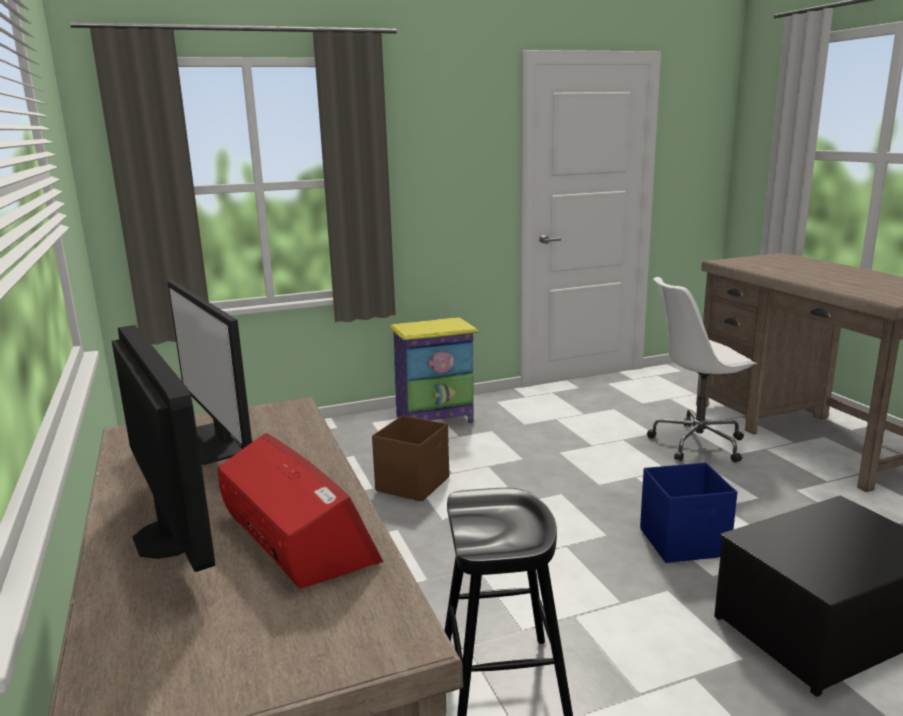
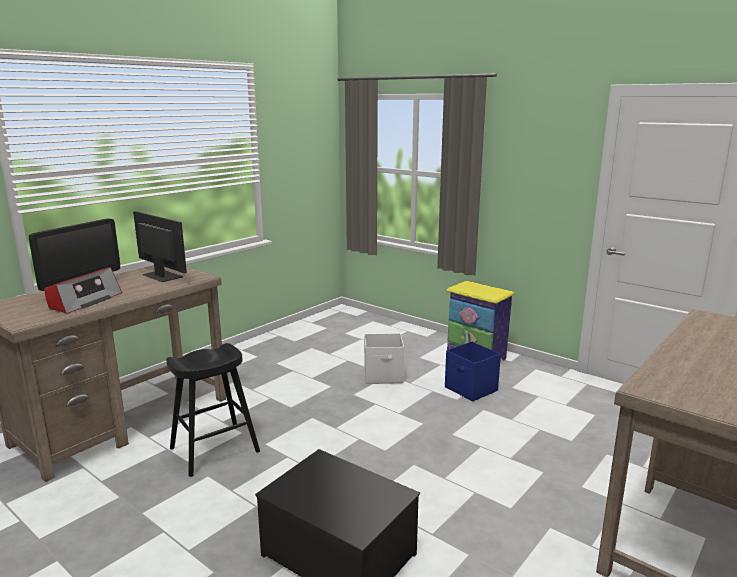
camera: 60 degrees right, 0 degrees up
monitor [167,280,253,465] -> monitor turned 105 degrees clockwise [133,211,187,282]
brown storage box [372,415,449,502] -> white storage box [364,333,404,384]
blue storage box [640,462,737,563] -> blue storage box moved to [445,342,501,401]
white office chair [647,277,757,463] -> none

